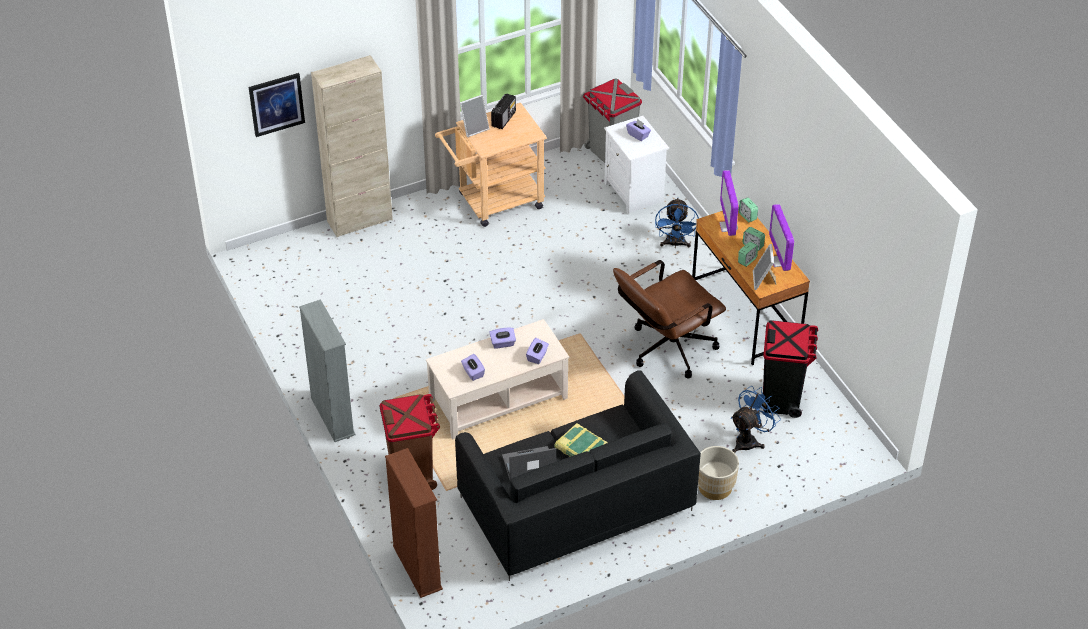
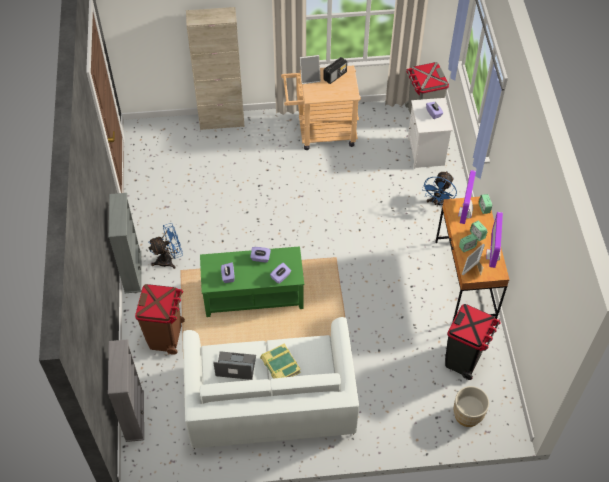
camera: 20 degrees right, 10 degrees up
picture [249,73,305,137] -> none
brown bookcase [385,448,443,598] -> grey bookcase [108,339,144,442]
beige coffee table [426,319,569,439] -> green coffee table [200,246,304,317]
black sofa [455,370,701,581] -> white sofa [183,317,359,449]
brown office chair [613,260,726,378] -> none
beige planter [698,446,739,500] -> beige planter moved to [453,386,489,427]
blue fan [731,386,781,453] -> blue fan moved to [148,223,183,269]

